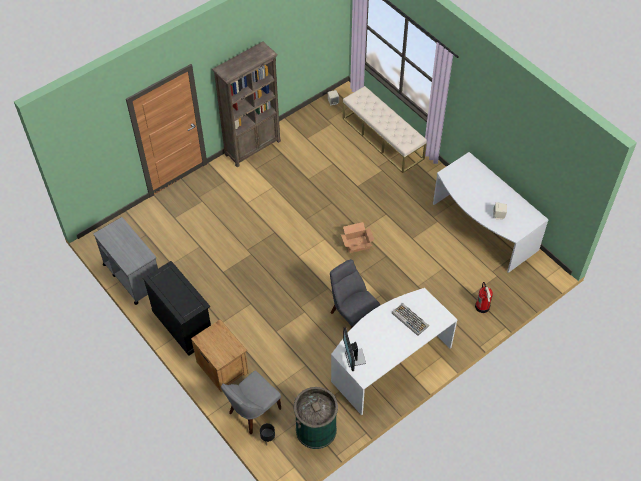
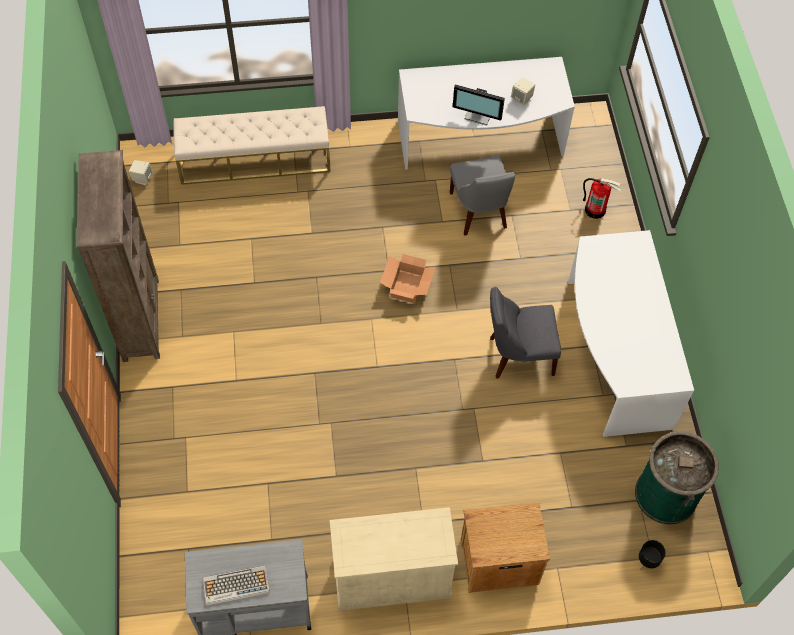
camera: 60 degrees left, 5 degrees up
black cabinet [143,261,211,356] -> beige cabinet [329,507,458,611]
grey chair [221,371,281,434] -> grey chair moved to [450,156,515,236]
monitor [343,327,366,371] -> monitor moved to [453,84,505,126]
keyboard [392,303,429,336] -> keyboard moved to [203,565,270,606]

